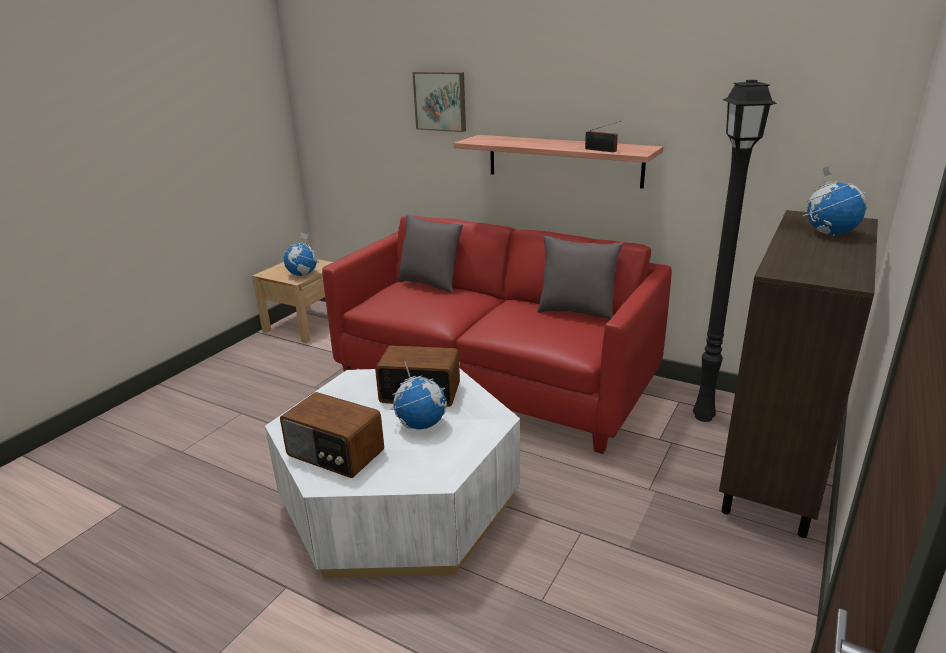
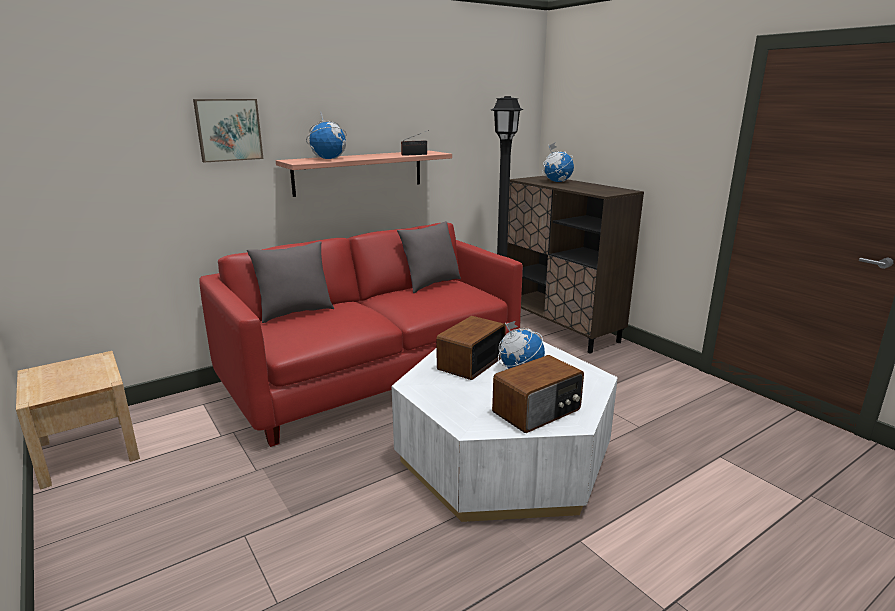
camera: 65 degrees left, 5 degrees down
globe [283,232,319,276] -> globe moved to [306,111,347,159]

